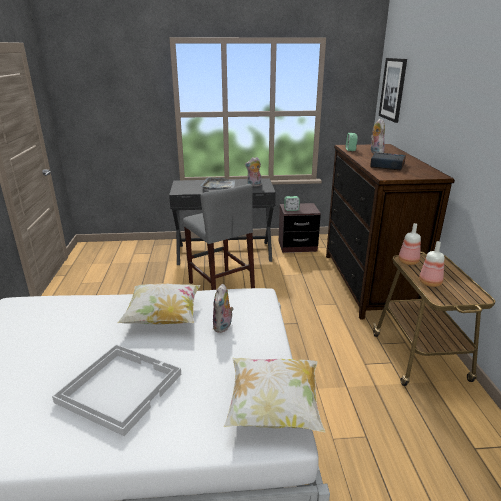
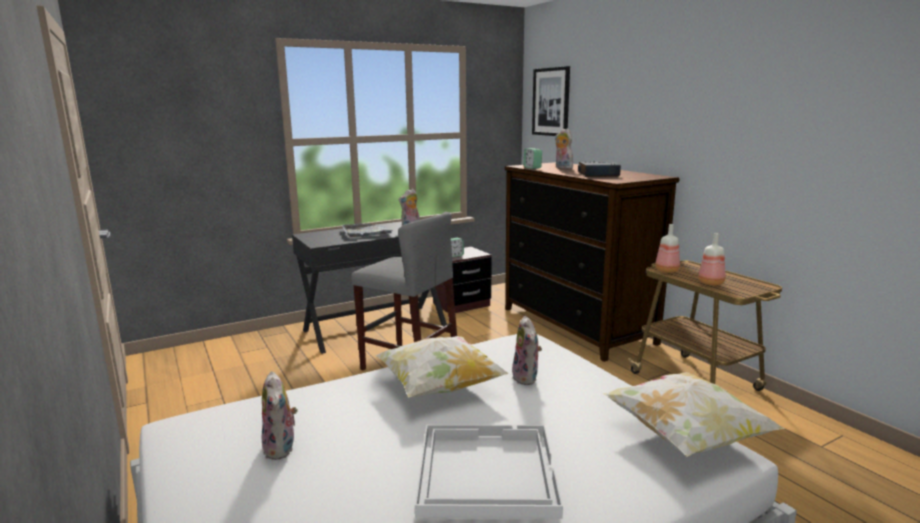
camera: 25 degrees left, 10 degrees down
none -> plush toy [262,371,298,460]

